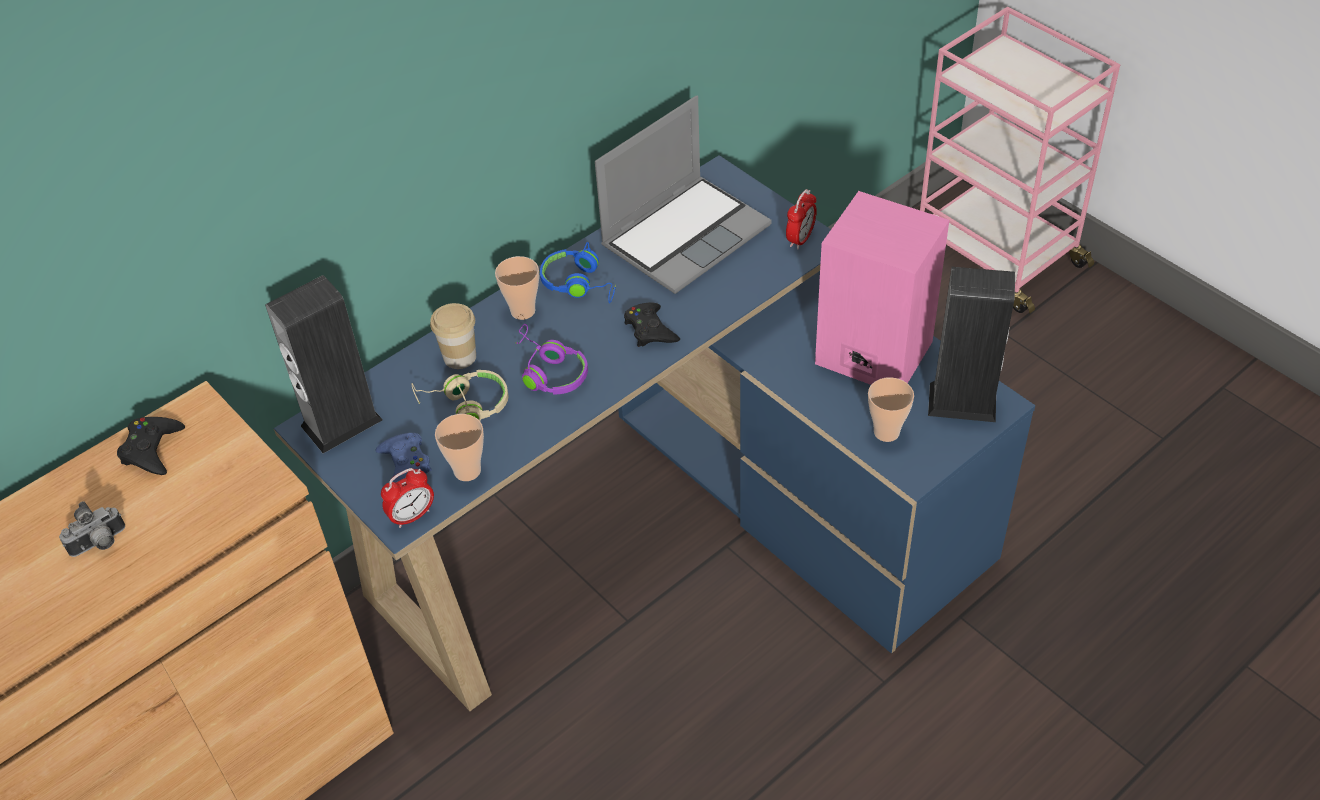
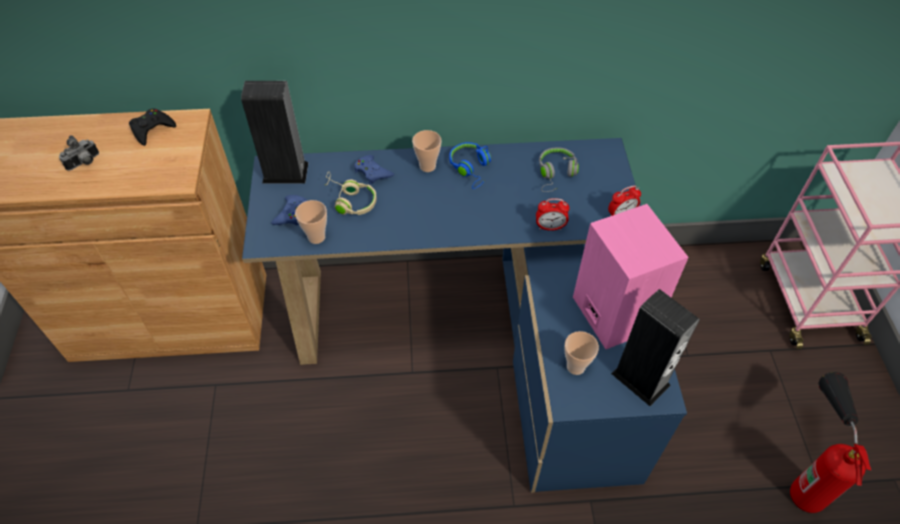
camera: 35 degrees right, 5 degrees up
camera [59,501,125,557] -> camera turned 45 degrees counterclockwise [59,135,99,171]
alarm clock [381,468,434,528] -> alarm clock moved to [536,198,569,231]
cup [430,303,476,369] -> blue game controller [354,155,394,185]
purple headphones [516,324,588,394] -> none
laptop [595,96,772,294] -> grey headphones [539,147,579,192]
black game controller [624,302,680,347] -> none
none -> fire extinguisher [790,372,871,513]

